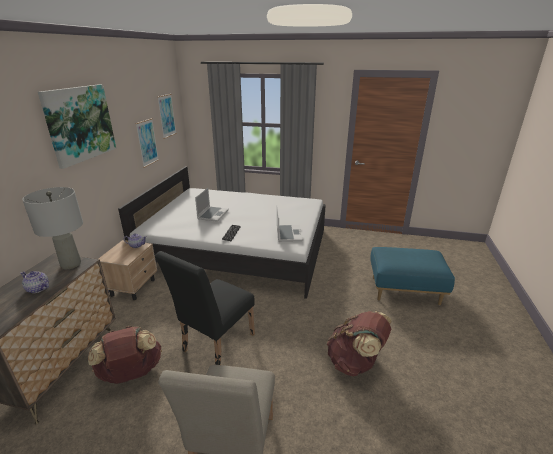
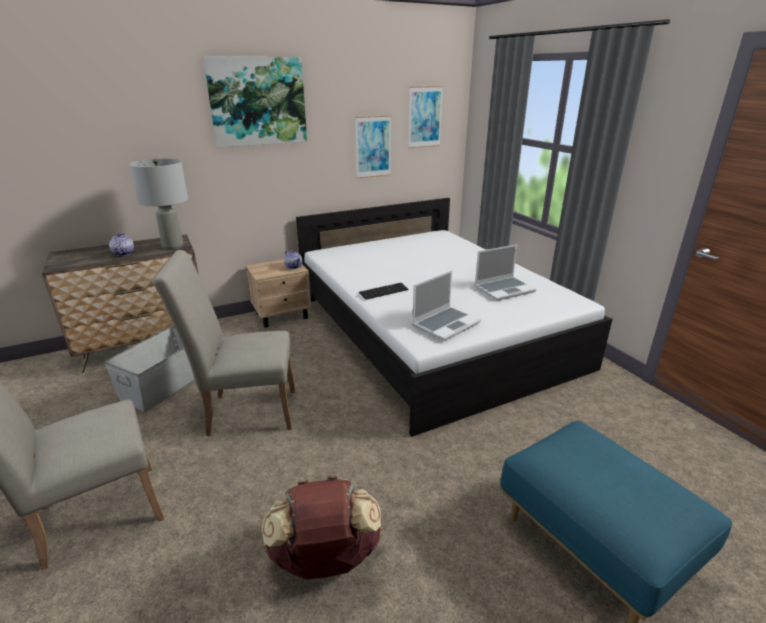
camera: 50 degrees right, 0 degrees up
brown backpack [88,326,162,384] -> grey storage box [104,326,194,412]
black chair [155,251,255,365] -> beige chair [153,250,295,436]
laptop [195,188,229,222] -> laptop moved to [474,244,536,301]

